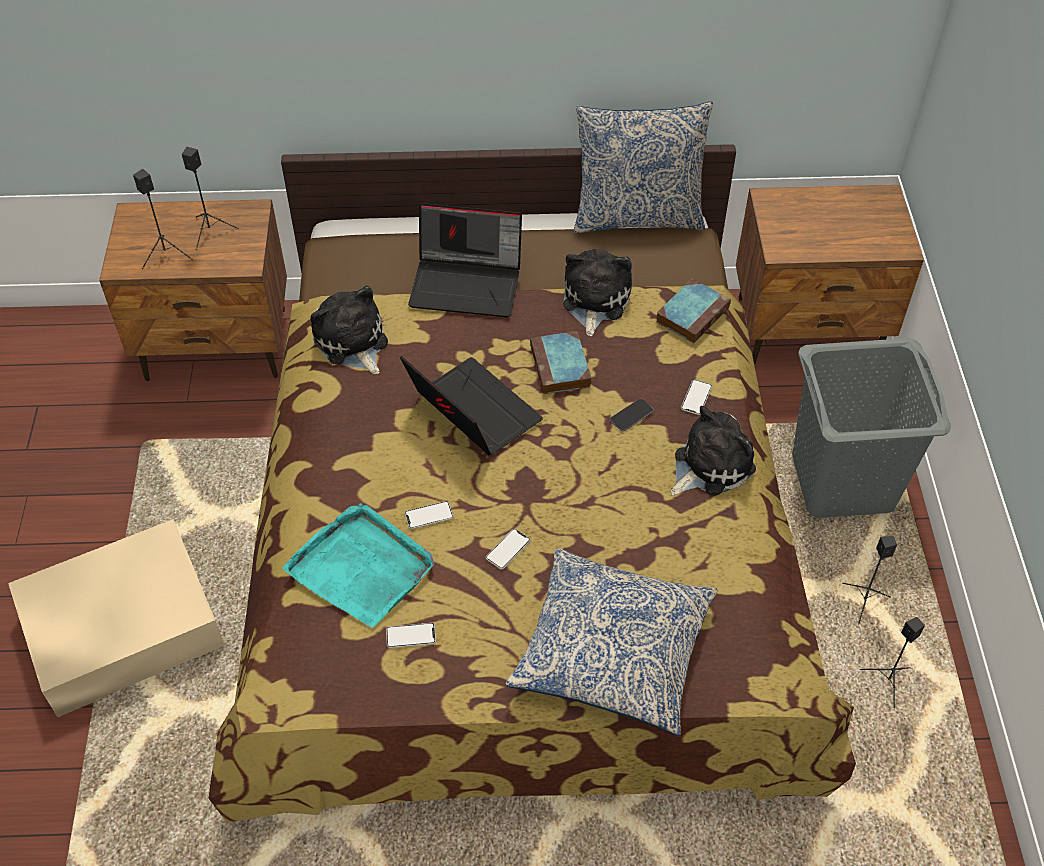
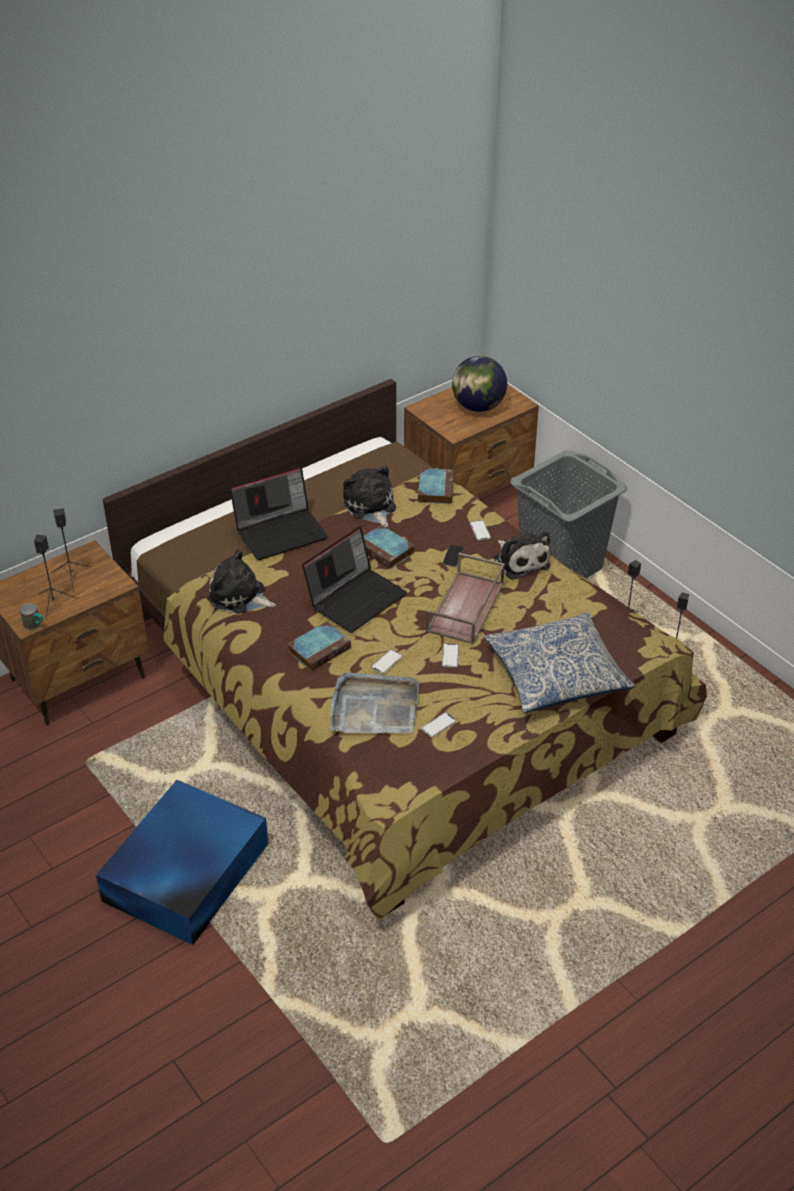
camera: 35 degrees left, 10 degrees down
beige storage box [8,519,225,717] -> blue storage box [96,780,268,945]
turquoise tray [282,503,434,627] -> grey tray [330,673,419,733]
laptop [400,356,543,455] -> laptop turned 120 degrees clockwise [302,526,407,633]
pillow [574,102,713,233] -> none
plush toy [671,406,756,496] -> plush toy turned 135 degrees clockwise [494,531,550,580]
none -> mug [20,603,43,630]
none -> book [288,621,351,671]
none -> brown tray [426,553,505,644]
none -> globe [452,356,507,412]

